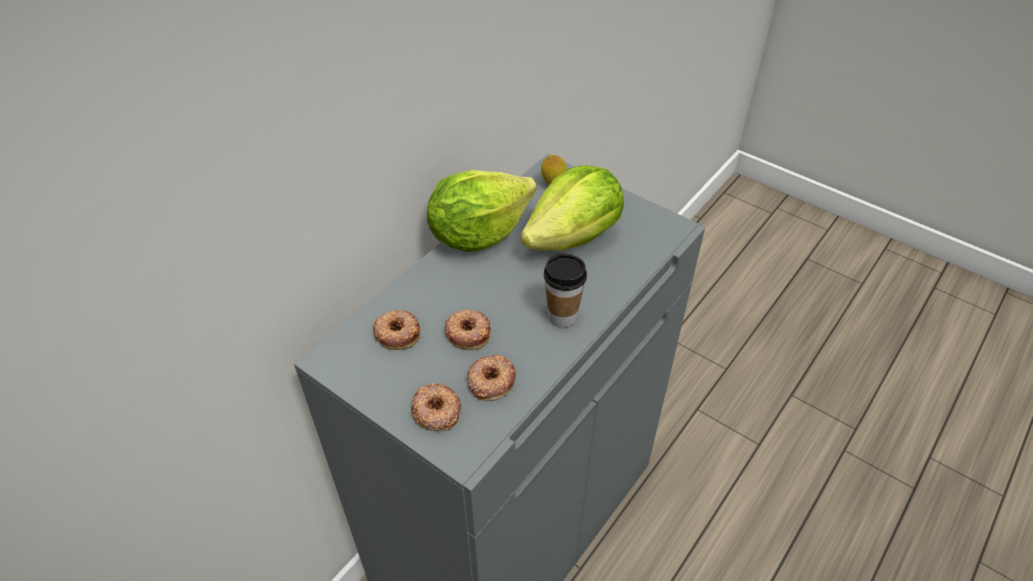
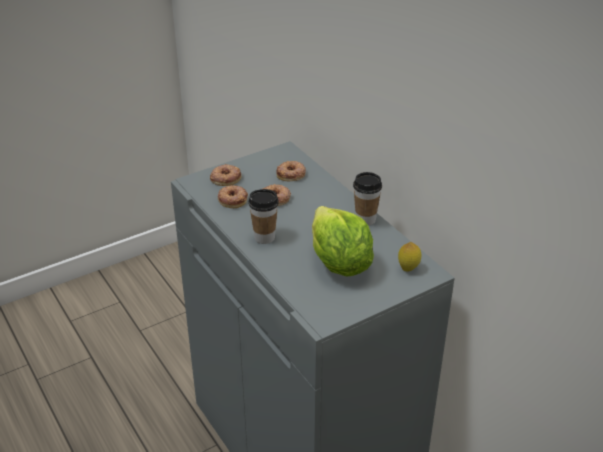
camera: 110 degrees right, 10 degrees down
lettuce [427,170,537,252] -> cup [353,172,382,226]

